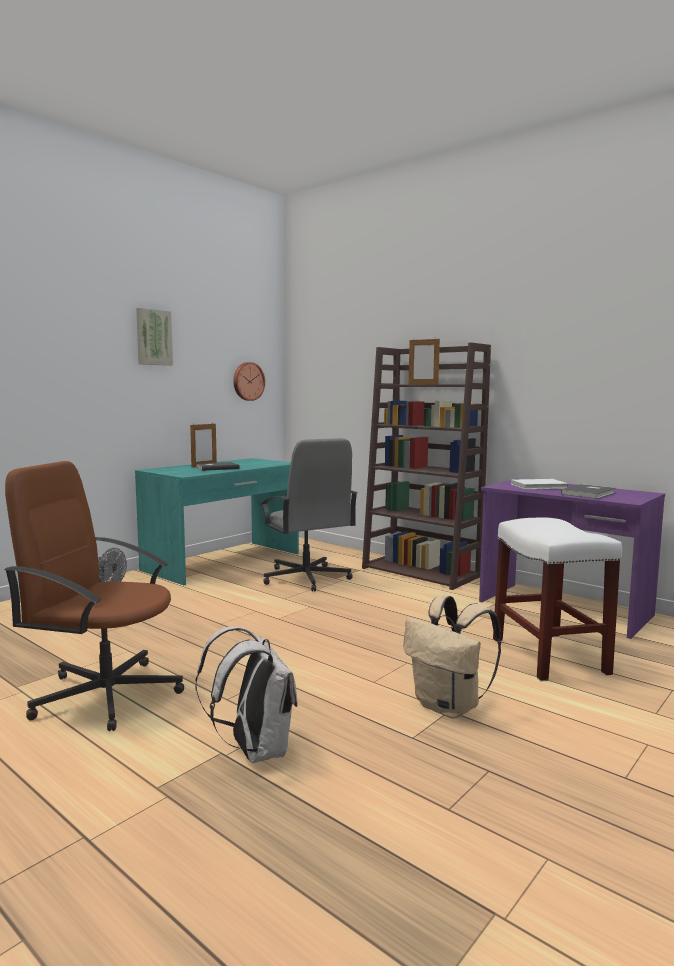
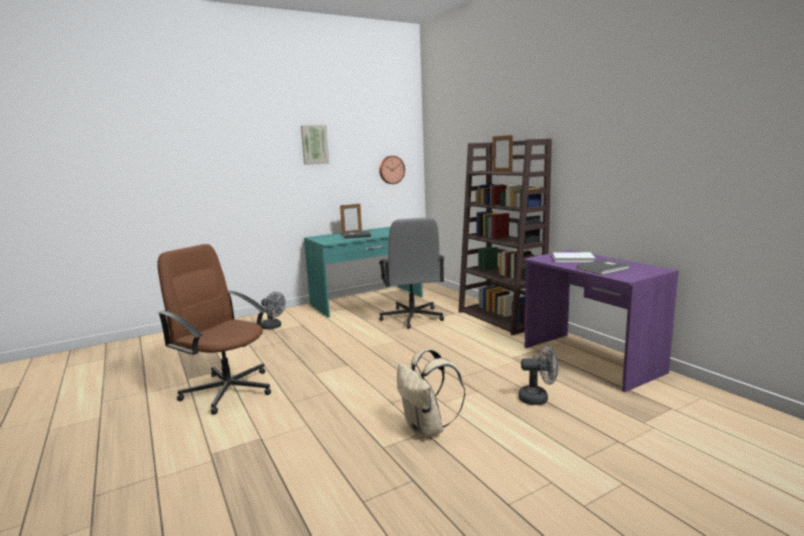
camera: 20 degrees right, 5 degrees up
white backpack [195,626,297,763] -> none
white stool [493,517,622,681] -> grey fan [518,346,559,405]

